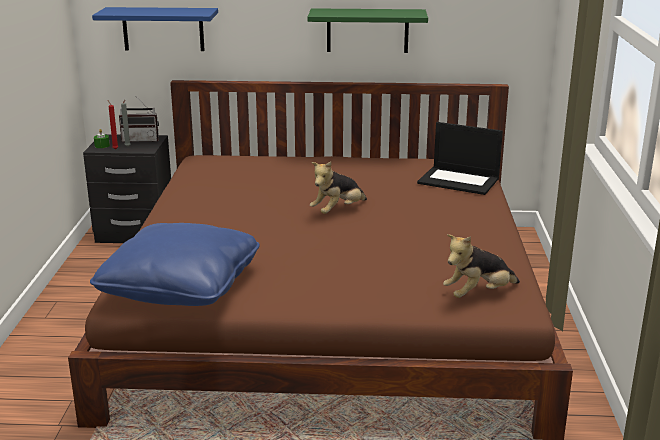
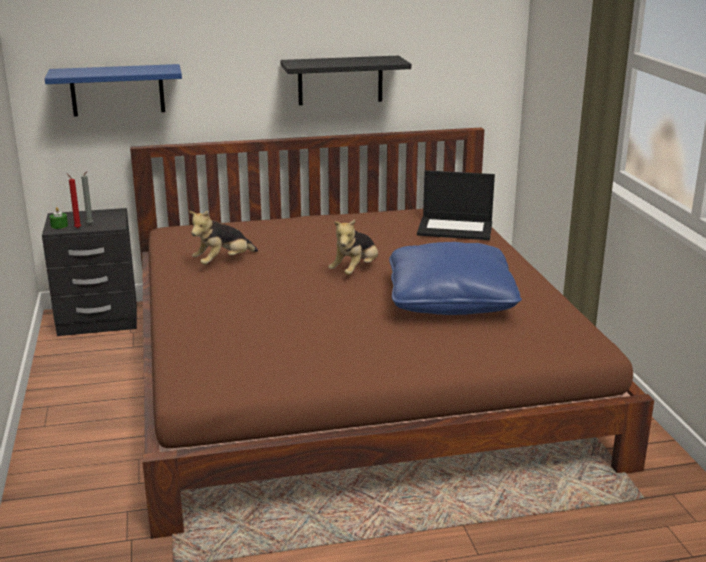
camera: 15 degrees left, 0 degrees up
blue pillow [90,223,260,306] -> blue pillow moved to [389,242,522,315]
radio [119,98,159,142] -> none
green shelf [307,8,428,53] -> black shelf [281,56,411,105]
plush toy [443,234,520,298] -> plush toy moved to [189,210,258,264]

